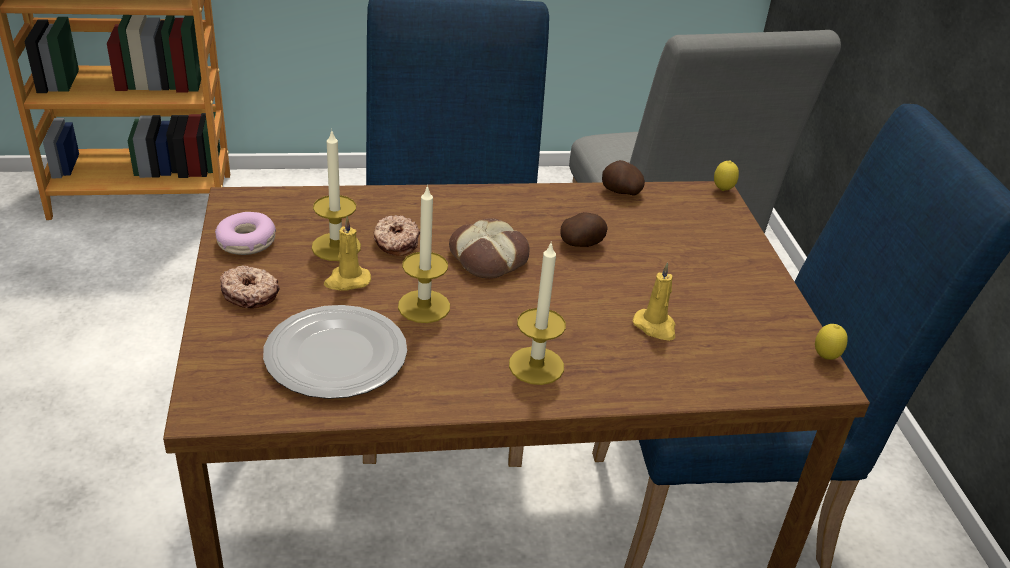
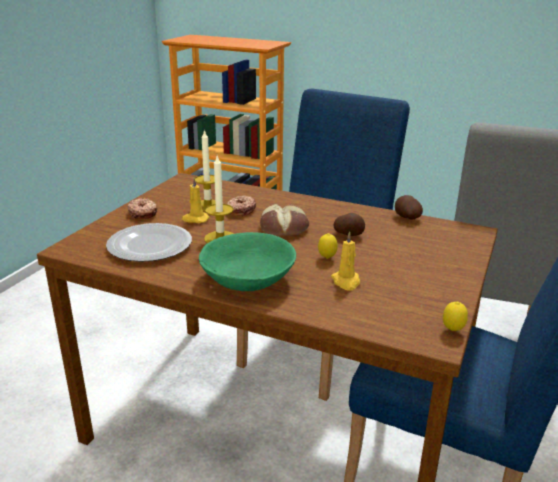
camera: 35 degrees right, 10 degrees down
donut [215,212,276,255] -> none
candle [509,242,566,385] -> green bowl [199,232,296,291]
lemon [714,160,739,191] -> lemon moved to [318,233,338,259]

